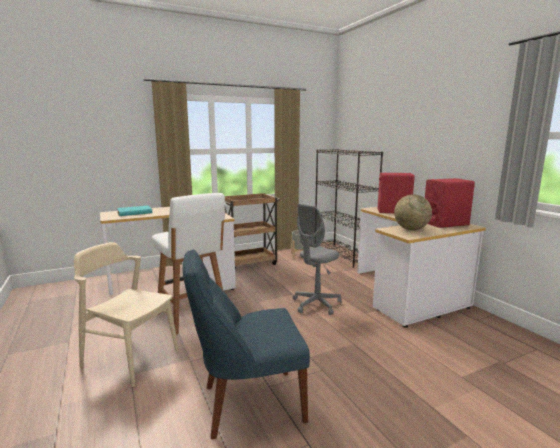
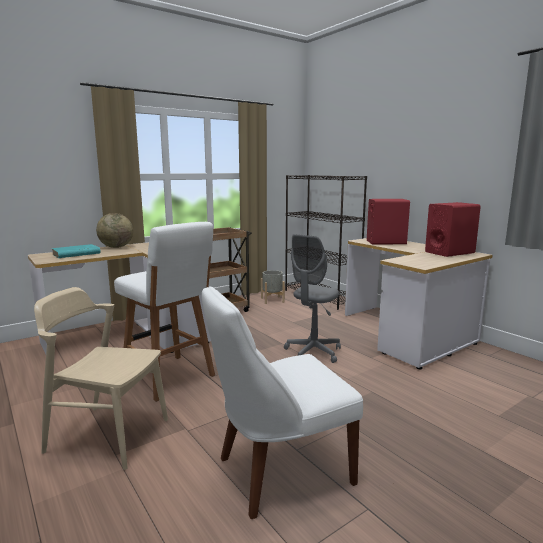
camera: 10 degrees left, 0 degrees up
blue chair [183,250,310,439] -> white chair [202,286,363,519]
globe [394,194,432,230] -> globe moved to [96,213,133,248]

